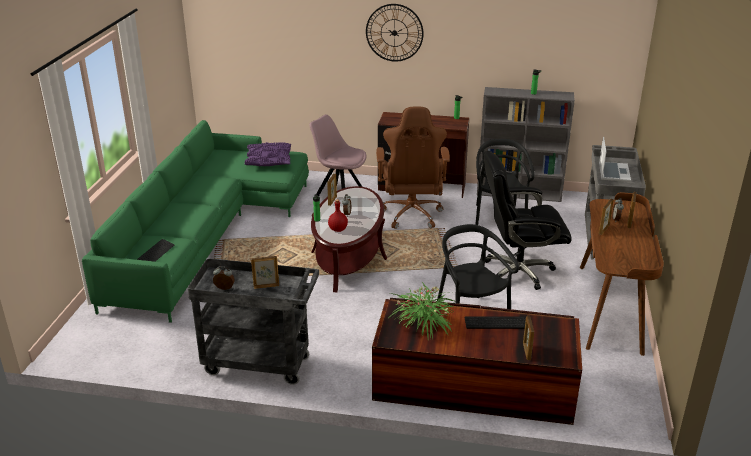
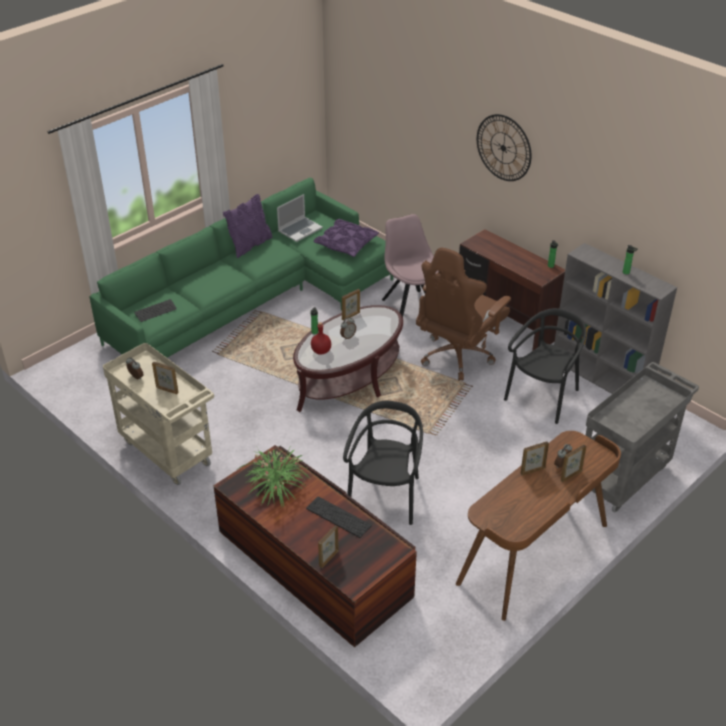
camera: 35 degrees right, 10 degrees up
black cart [188,259,319,385] -> beige cart [103,343,214,485]
black office chair [483,151,572,290] -> none
laptop [599,137,631,182] -> laptop moved to [277,194,323,242]
none -> purple pillow [223,194,273,258]

